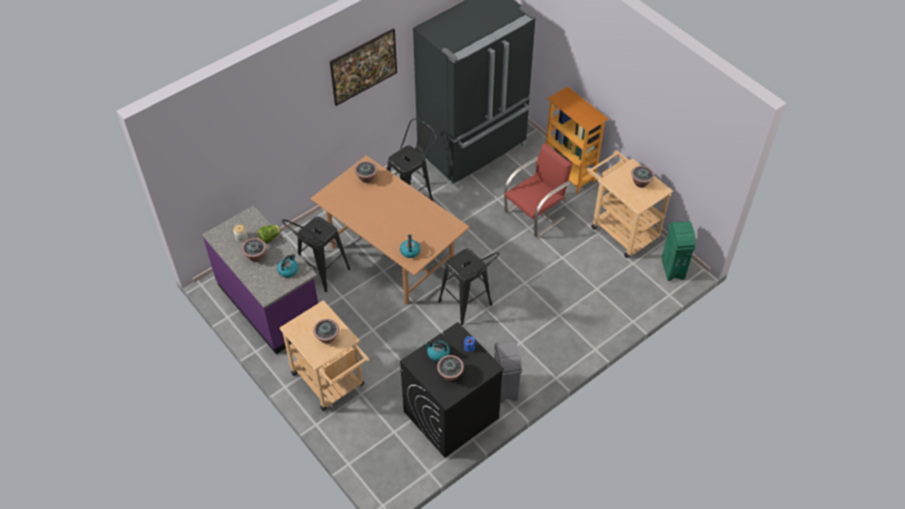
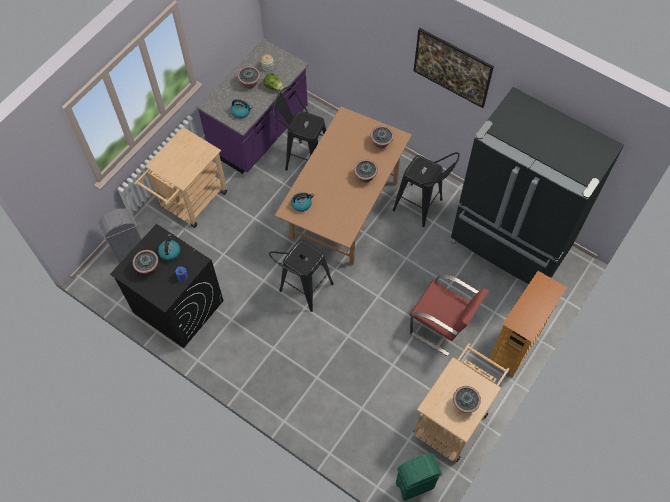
camera: 75 degrees right, 10 degrees up
potted plant [313,319,339,343] -> potted plant moved to [354,160,378,182]
grey trash can [494,340,522,403] -> grey trash can moved to [98,208,142,263]

